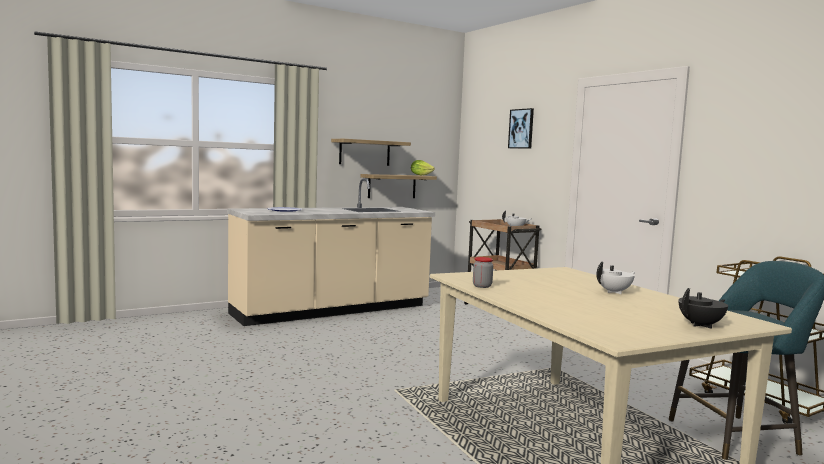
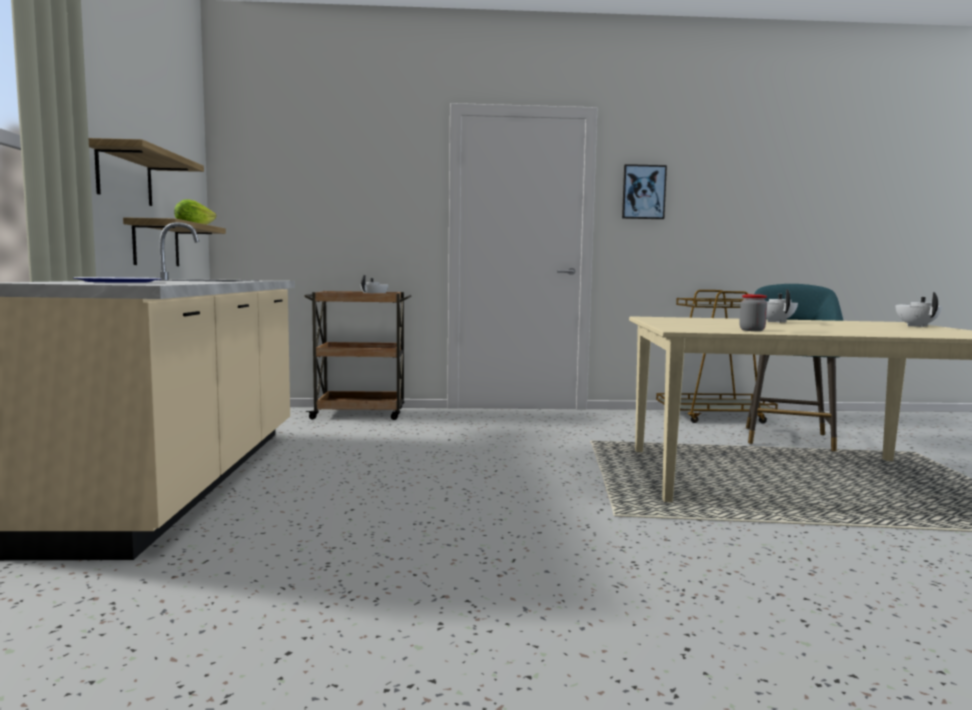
camera: 60 degrees left, 0 degrees up
picture [508,108,534,149] -> picture moved to [622,164,667,219]
black teapot [679,288,728,329] -> white teapot [896,292,942,327]

